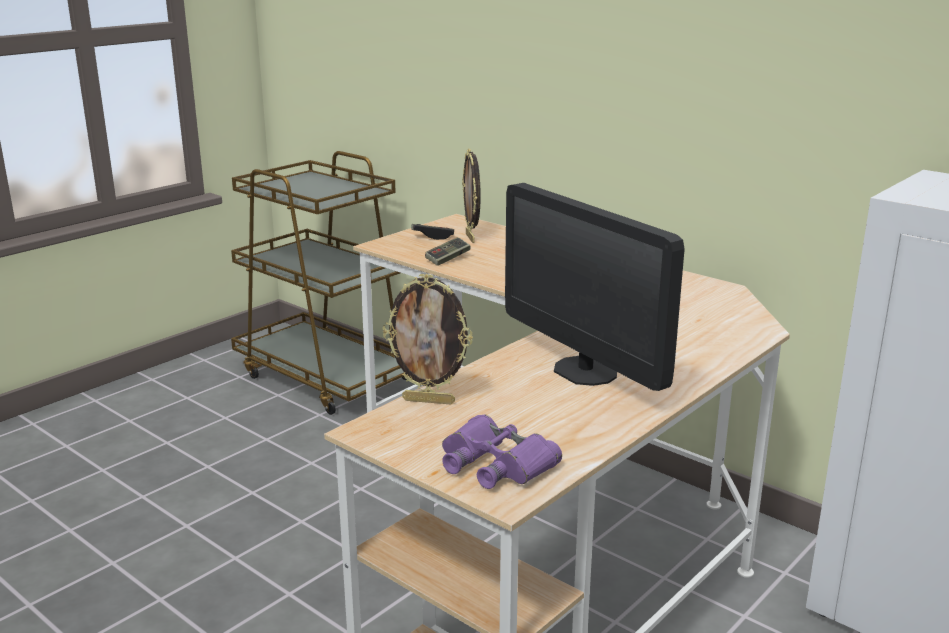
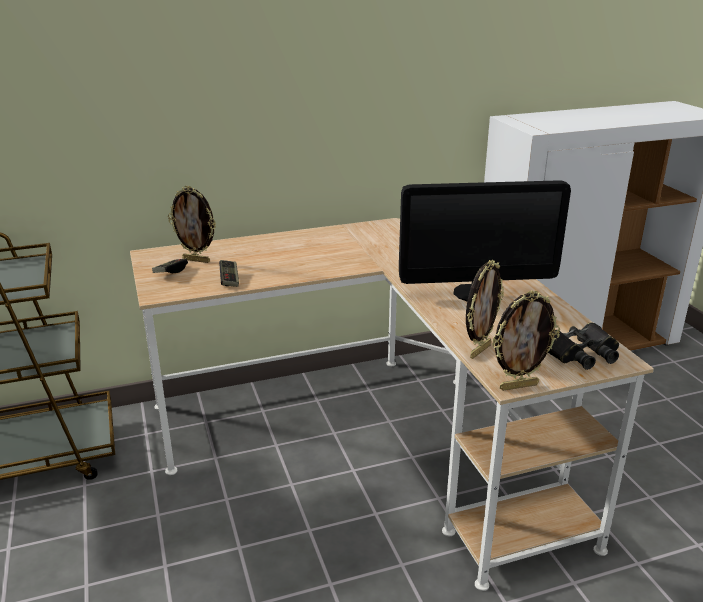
camera: 60 degrees left, 5 degrees up
purple binoculars [442,415,562,489] -> black binoculars [548,322,619,370]
none -> picture frame [492,290,560,391]

